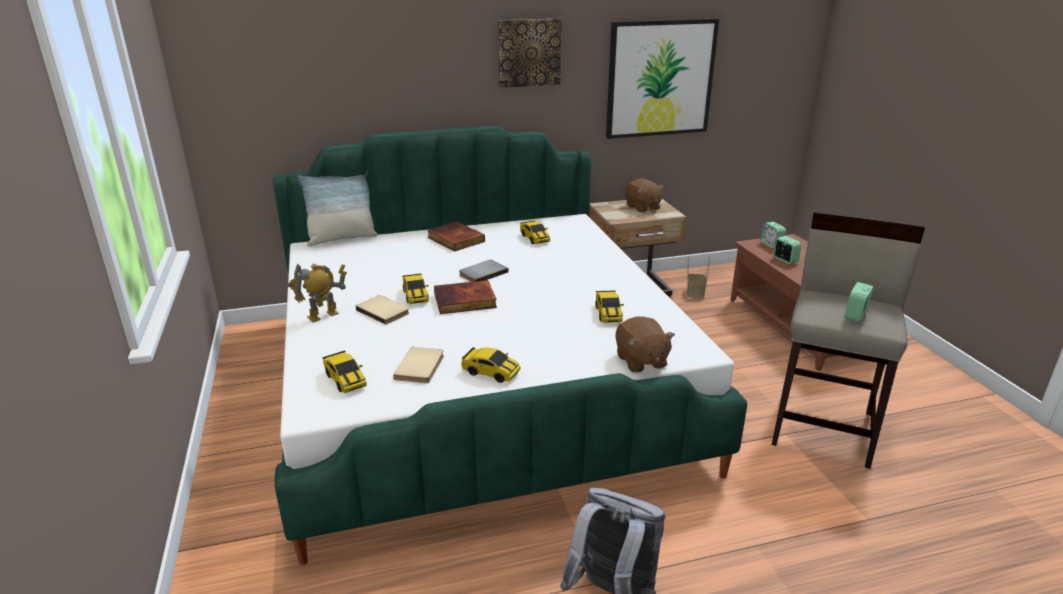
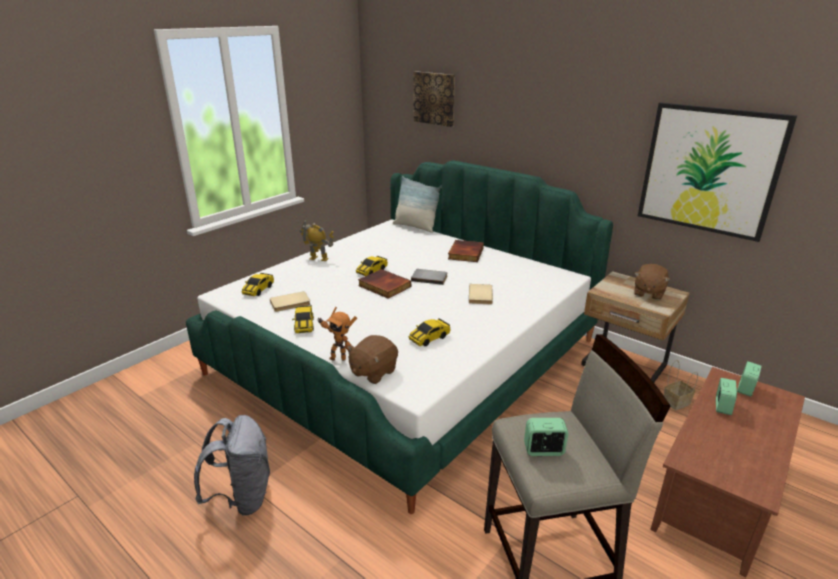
camera: 55 degrees right, 0 degrees up
beige book [356,295,409,325] -> beige book moved to [469,284,493,304]
picture [498,18,561,88] -> picture moved to [413,71,455,127]
toy car [520,221,550,244] -> none
none -> toy robot [318,307,357,361]

